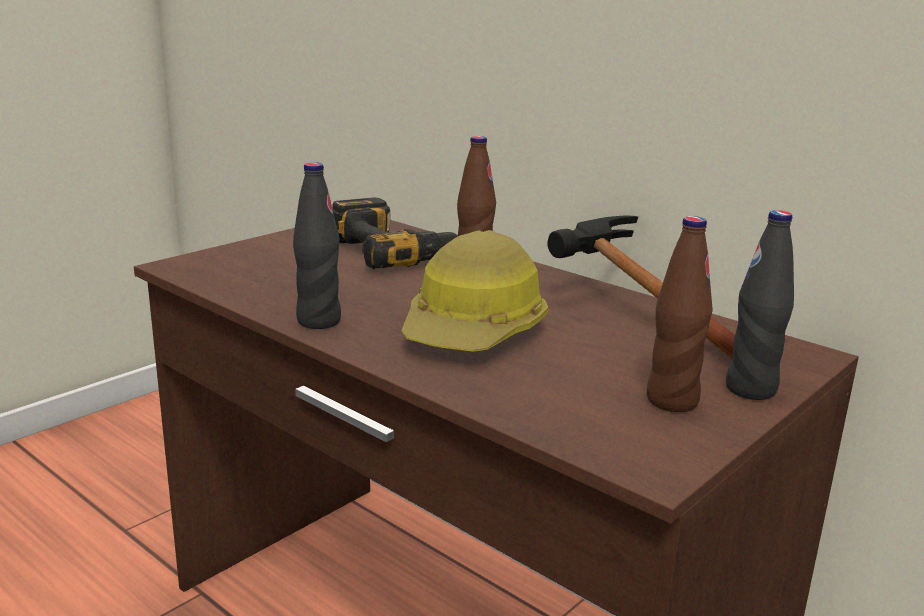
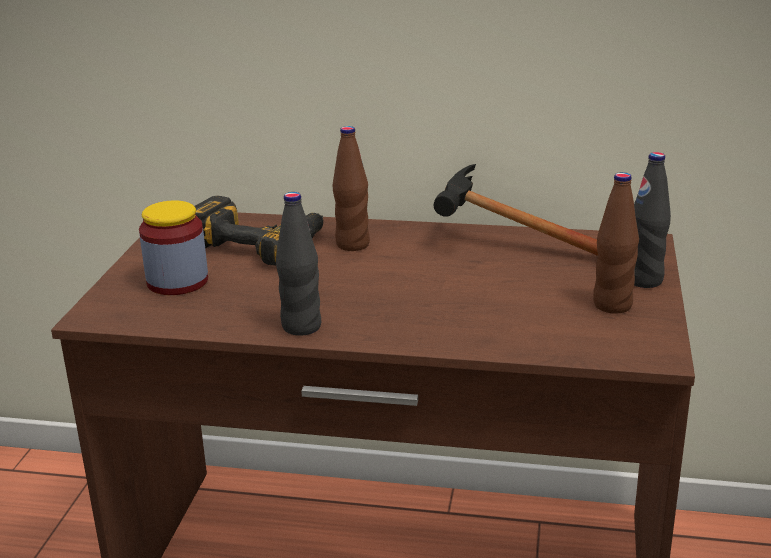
camera: 30 degrees left, 5 degrees up
hard hat [401,230,548,352] -> none
none -> jar [139,200,208,295]

